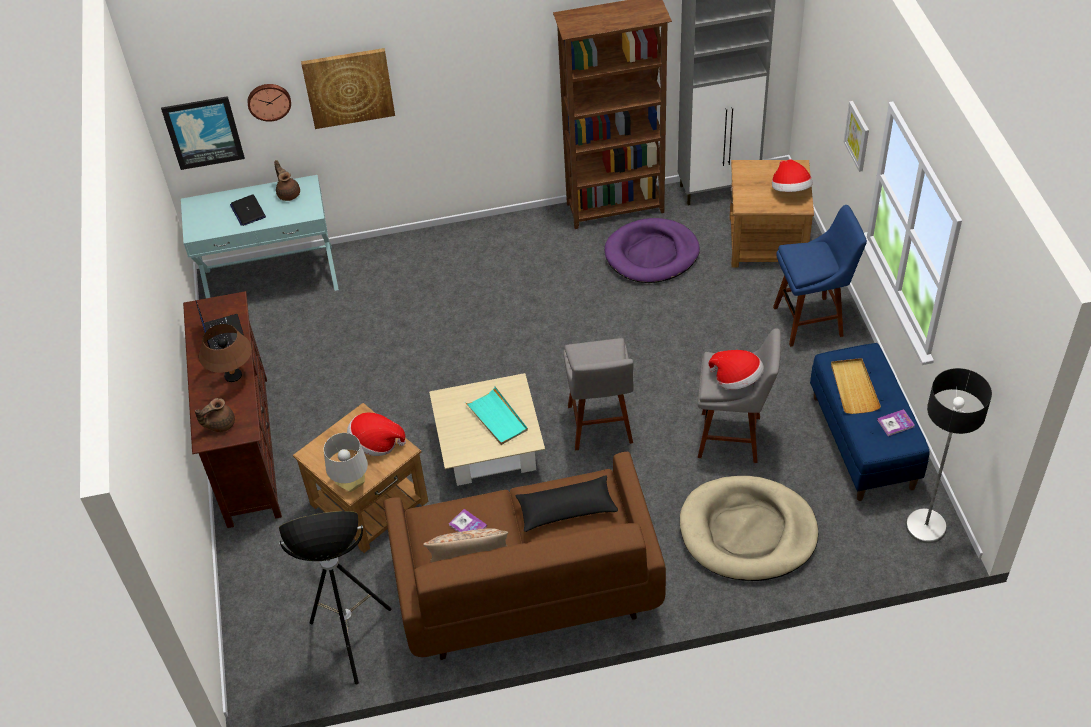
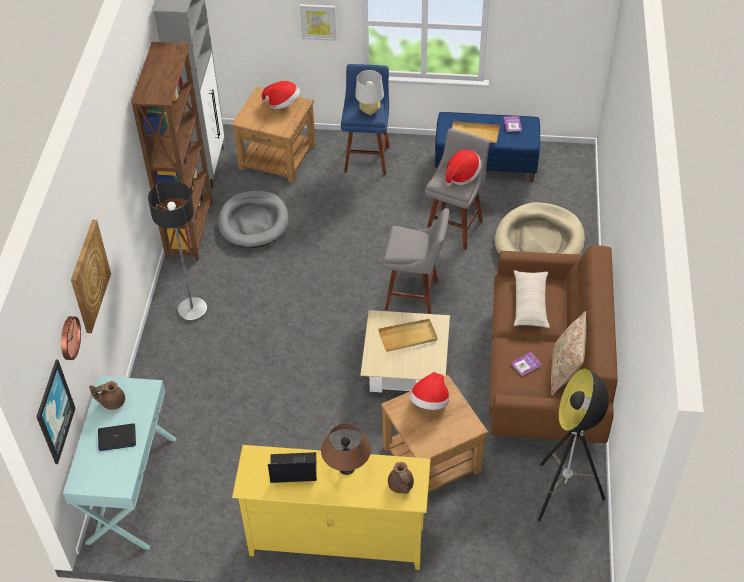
camera: 75 degrees left, 0 degrees up
brown tv stand [183,291,282,528] -> yellow tv stand [232,445,431,570]
grey table lamp [324,433,368,492] -> grey table lamp moved to [355,70,384,115]
turquoise tray [465,386,528,445] -> beige tray [378,319,437,352]
black pillow [515,475,618,532] -> beige pillow [514,270,550,328]
purple dog bed [605,218,700,283] -> grey dog bed [218,191,289,248]
floor lamp [906,368,992,543] -> floor lamp moved to [148,181,208,322]

